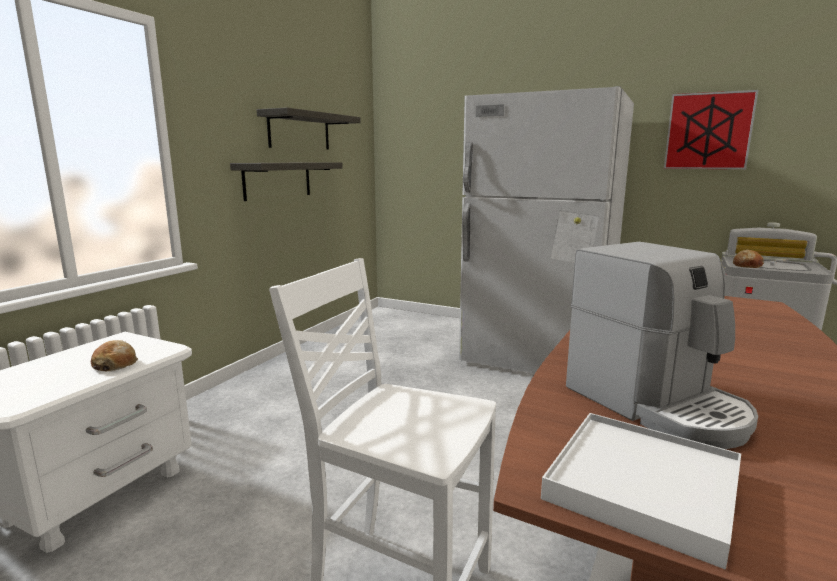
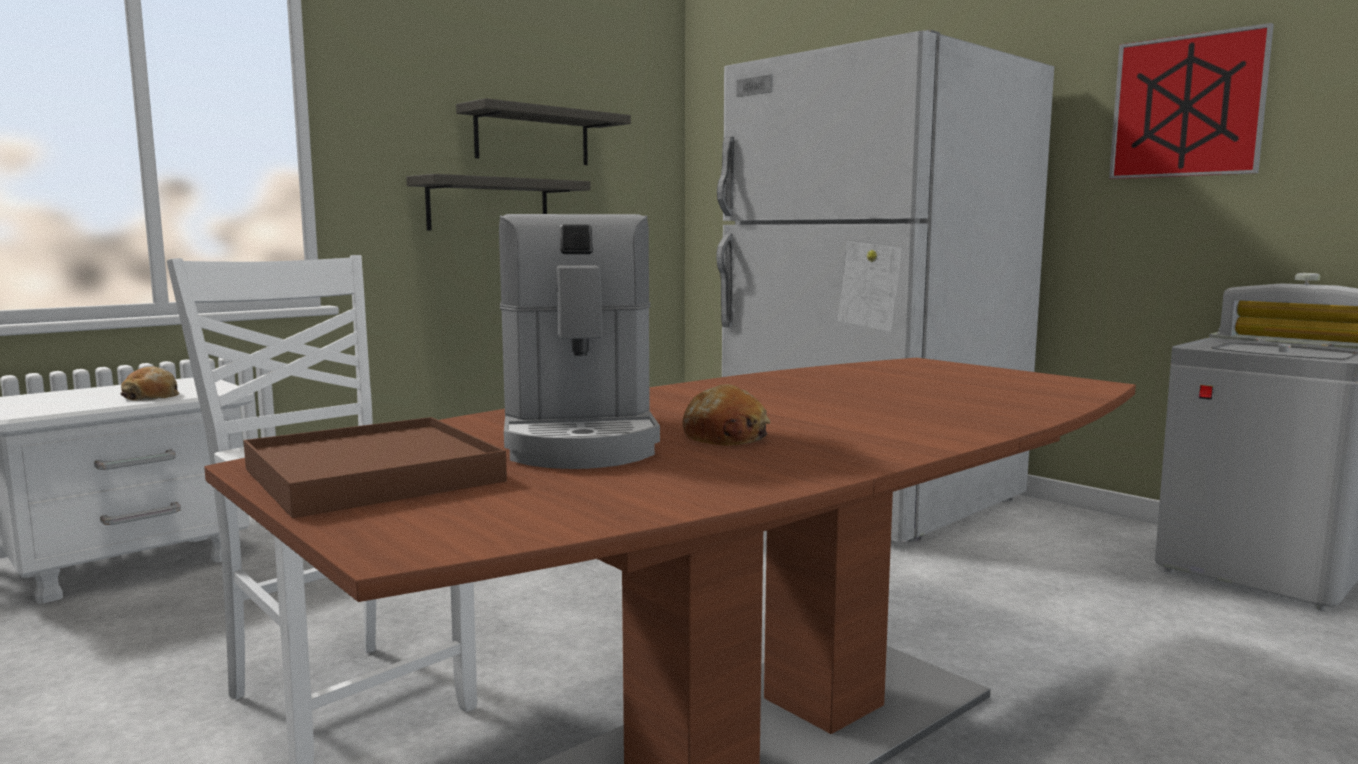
camera: 20 degrees right, 5 degrees down
white tray [541,413,741,570] -> brown tray [243,417,507,518]
bread [733,250,764,268] -> bread moved to [683,384,771,446]

